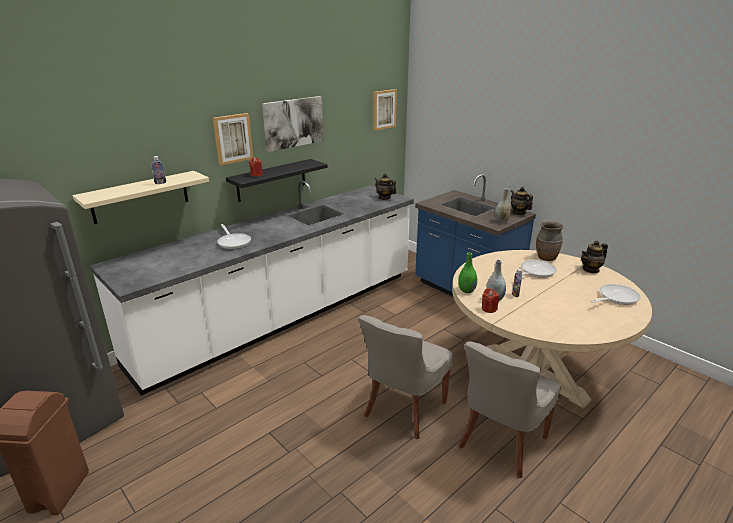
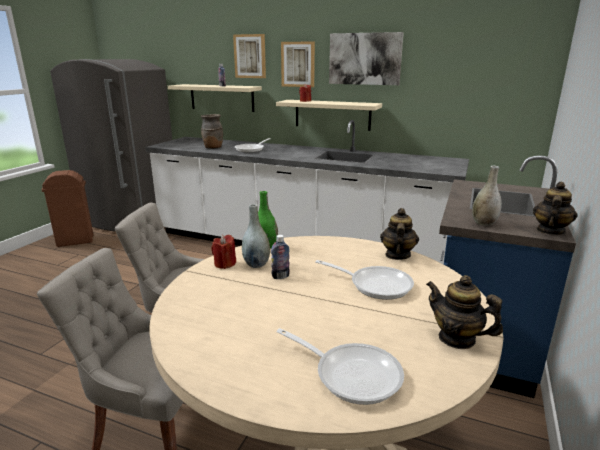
camera: 65 degrees right, 5 degrees down
black shelf [226,159,328,202] -> beige shelf [276,100,382,131]
picture [373,89,397,131] -> picture moved to [233,34,266,78]
teapot [374,174,396,200] -> teapot moved to [380,208,419,260]
brown vase [536,220,564,261] -> brown vase moved to [201,114,223,149]

